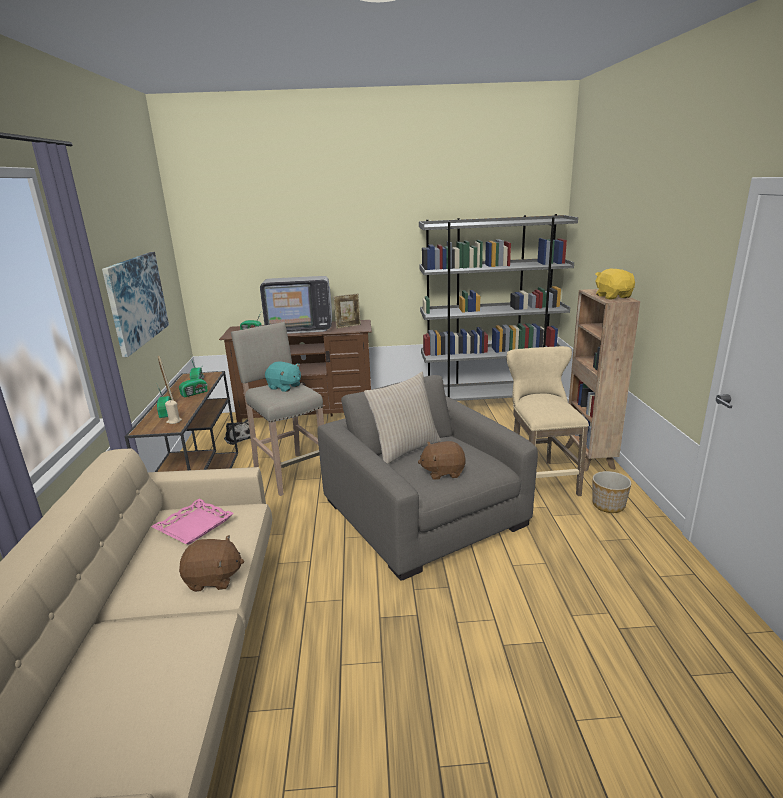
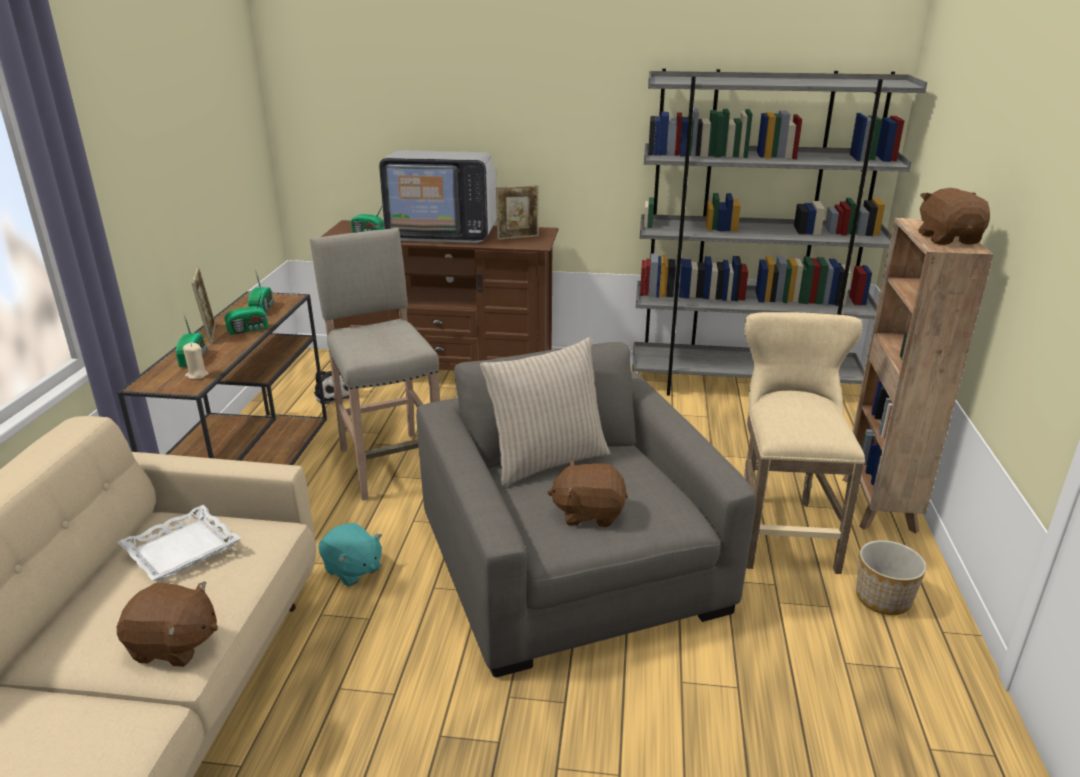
camera: 10 degrees right, 5 degrees up
picture [102,252,169,357] -> none
pink tray [151,499,234,545] -> white tray [117,505,241,581]
turquoise plush toy [265,362,301,392] -> turquoise plush toy moved to [319,523,382,587]
yellow plush toy [595,268,635,300] -> brown plush toy [918,188,990,245]

